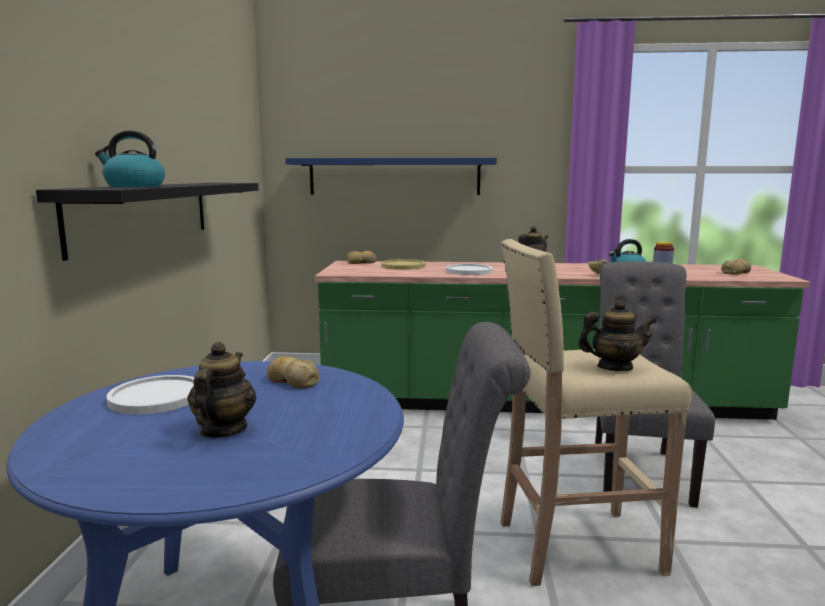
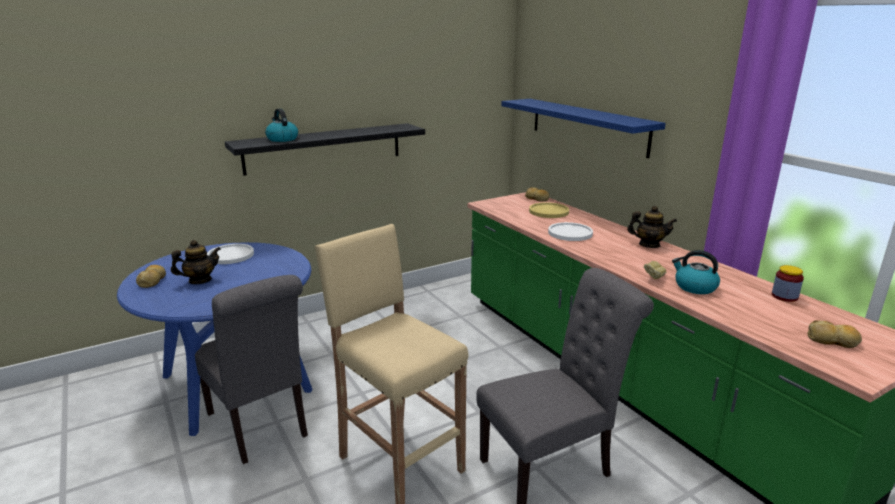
camera: 55 degrees right, 10 degrees up
bread [267,356,321,388] -> bread moved to [136,265,166,288]
teapot [578,300,656,371] -> none

